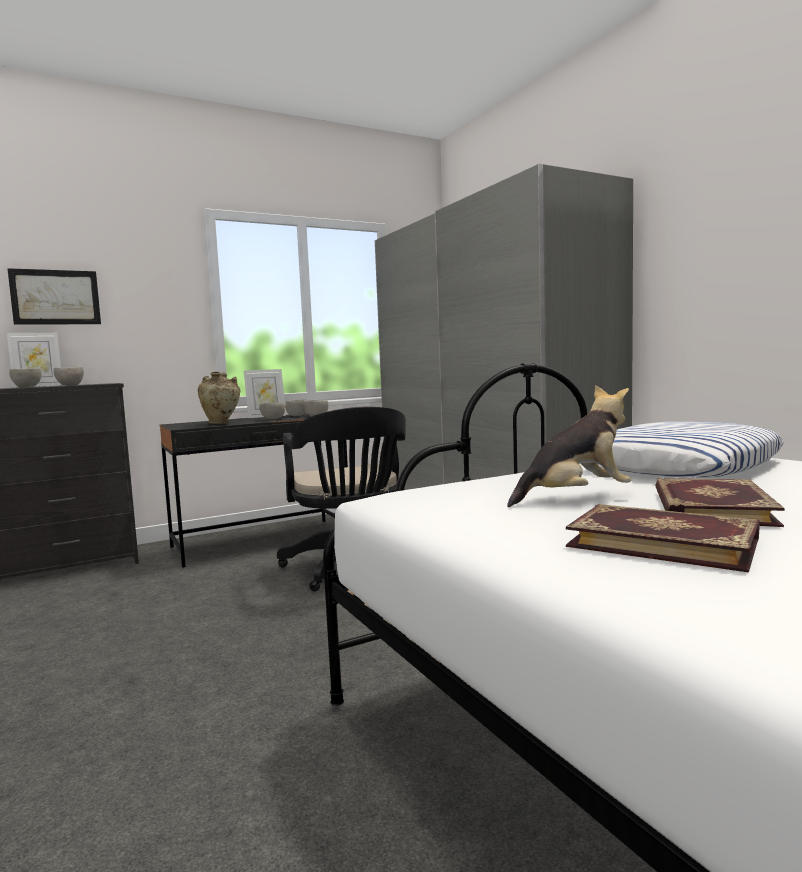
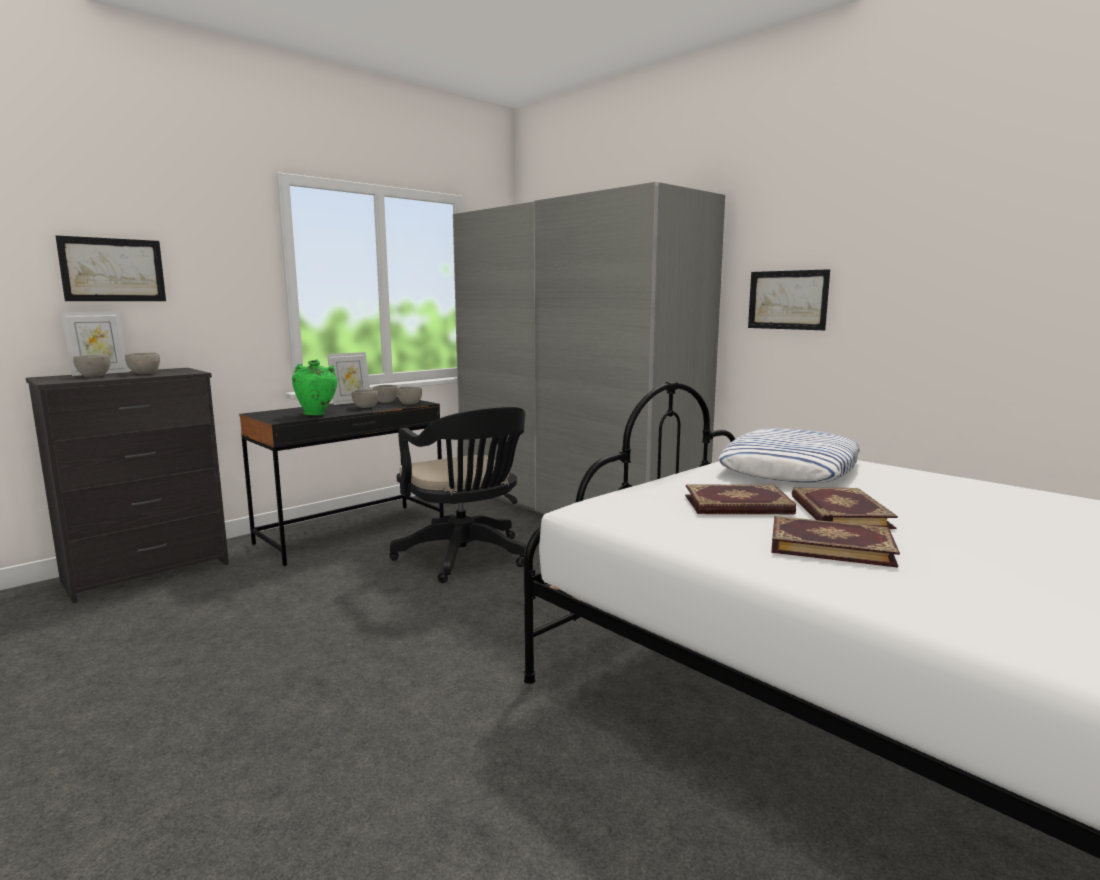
camera: 15 degrees left, 5 degrees up
beige vase [198,372,240,424] -> green vase [292,359,337,415]
plush toy [507,385,631,507] -> book [685,485,796,514]
none -> picture [748,269,830,330]

